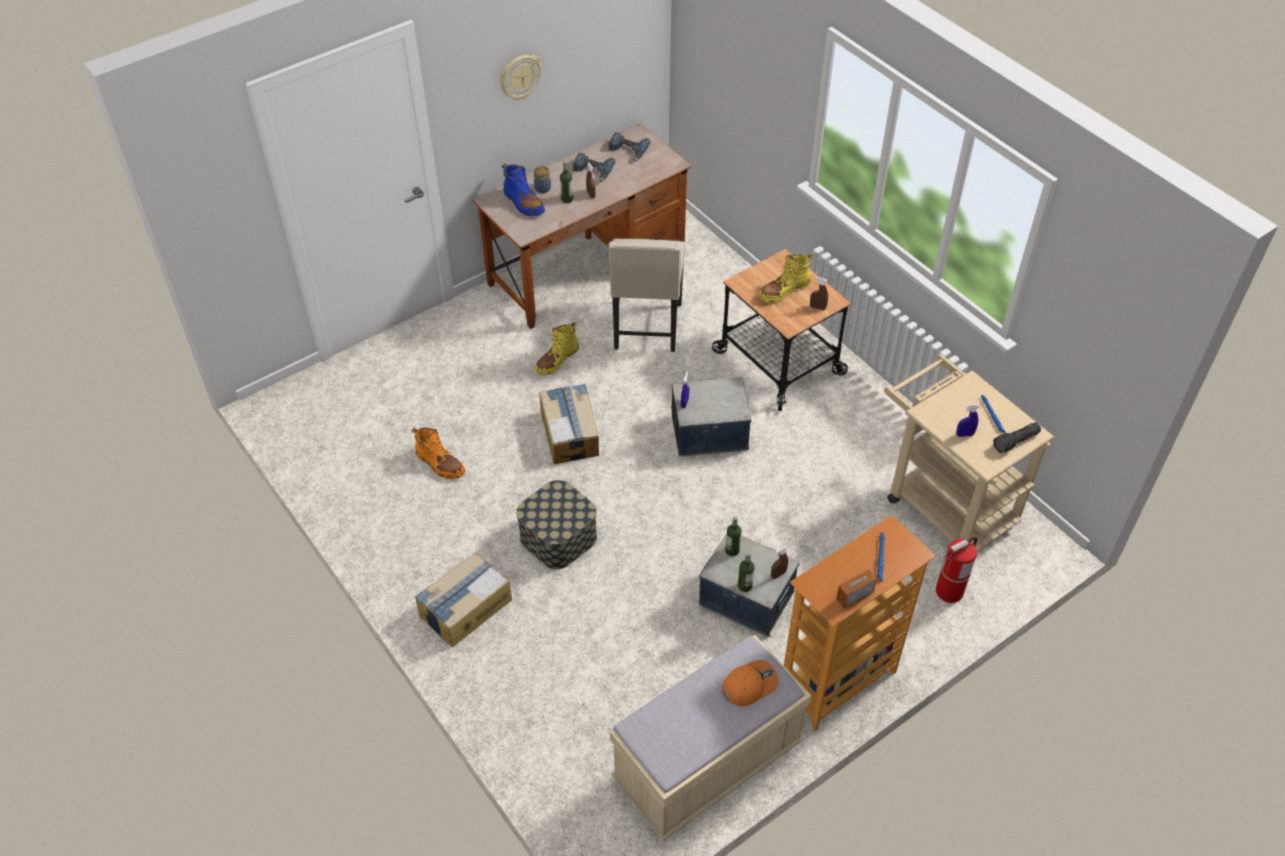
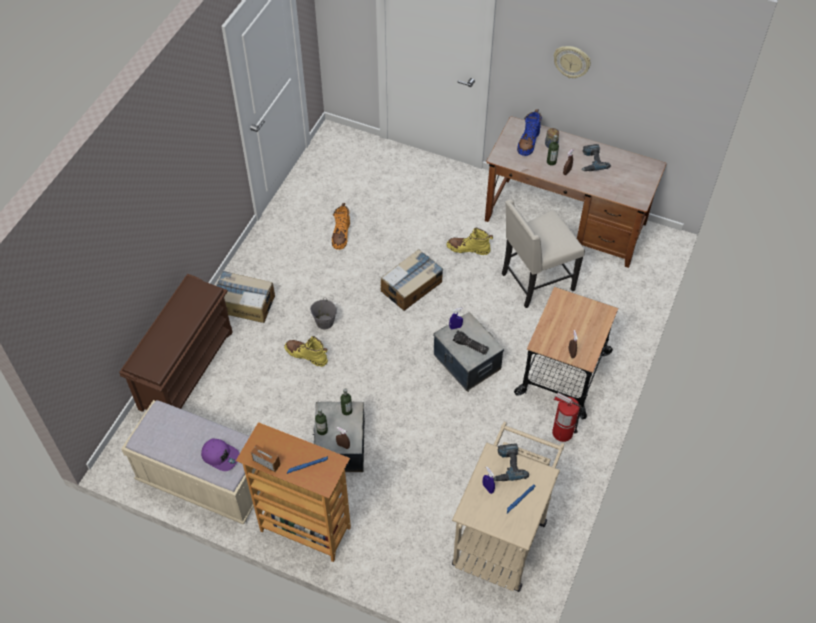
camera: 60 degrees right, 5 degrees up
storage box [516,480,597,569] -> grey bucket [310,298,337,329]
power drill [608,132,650,162] -> power drill moved to [493,443,529,481]
orange cap [722,660,779,706] -> purple cap [201,439,240,471]
yellow boot [759,254,814,303] -> yellow boot moved to [284,336,328,367]
fire extinguisher [936,537,977,603] -> fire extinguisher moved to [552,392,582,442]
flashlight [993,422,1041,453] -> flashlight moved to [453,331,489,355]
none -> brown shoe rack [119,274,233,412]

